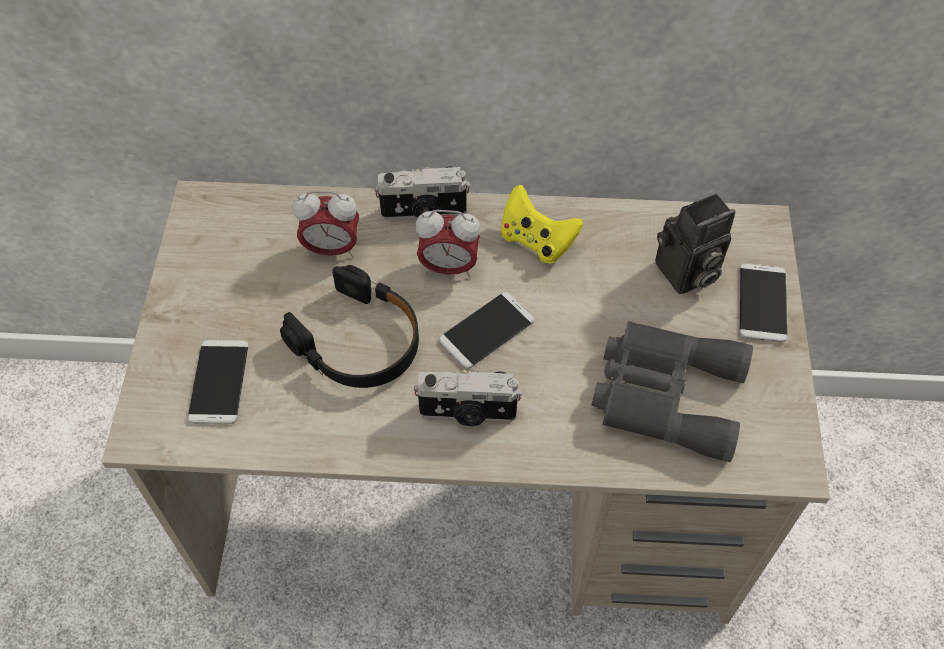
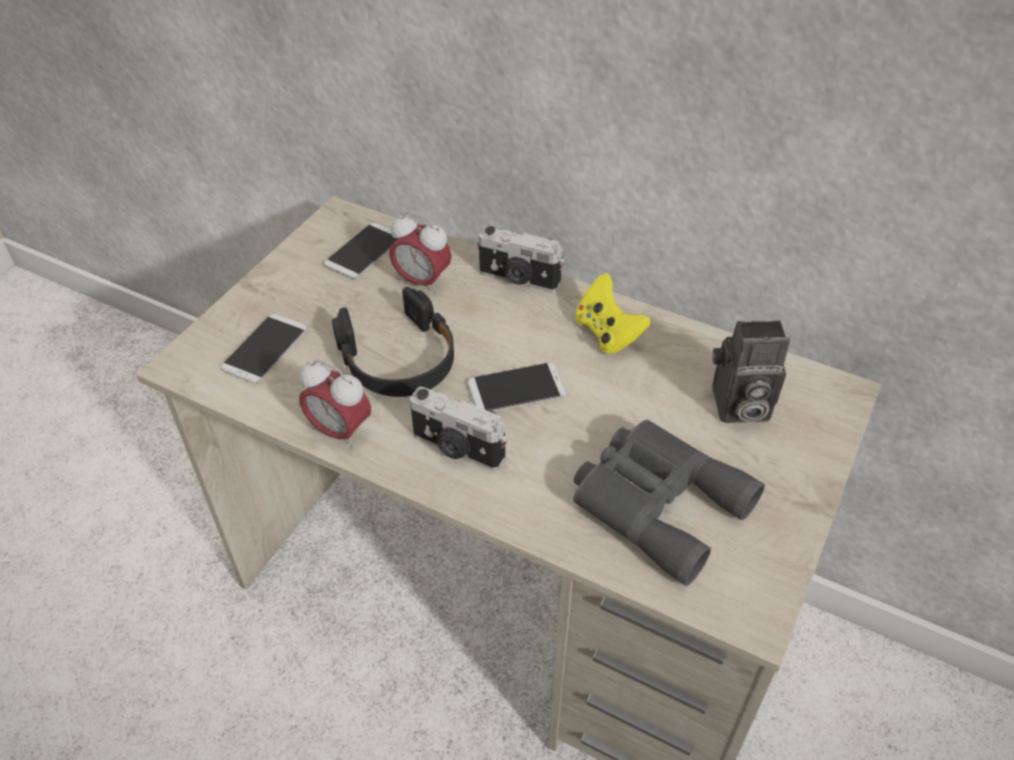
camera: 25 degrees right, 10 degrees down
alarm clock [415,210,480,278] -> alarm clock moved to [299,359,371,448]
phone [739,263,787,342] -> phone moved to [324,223,398,279]

